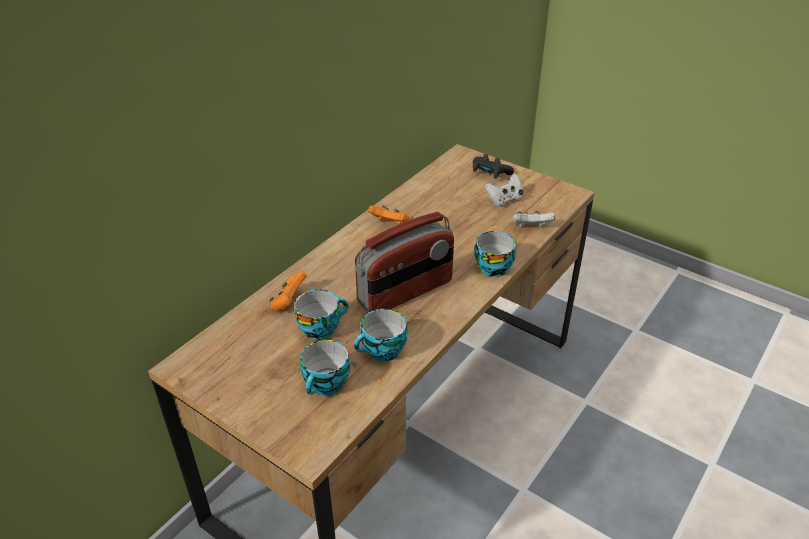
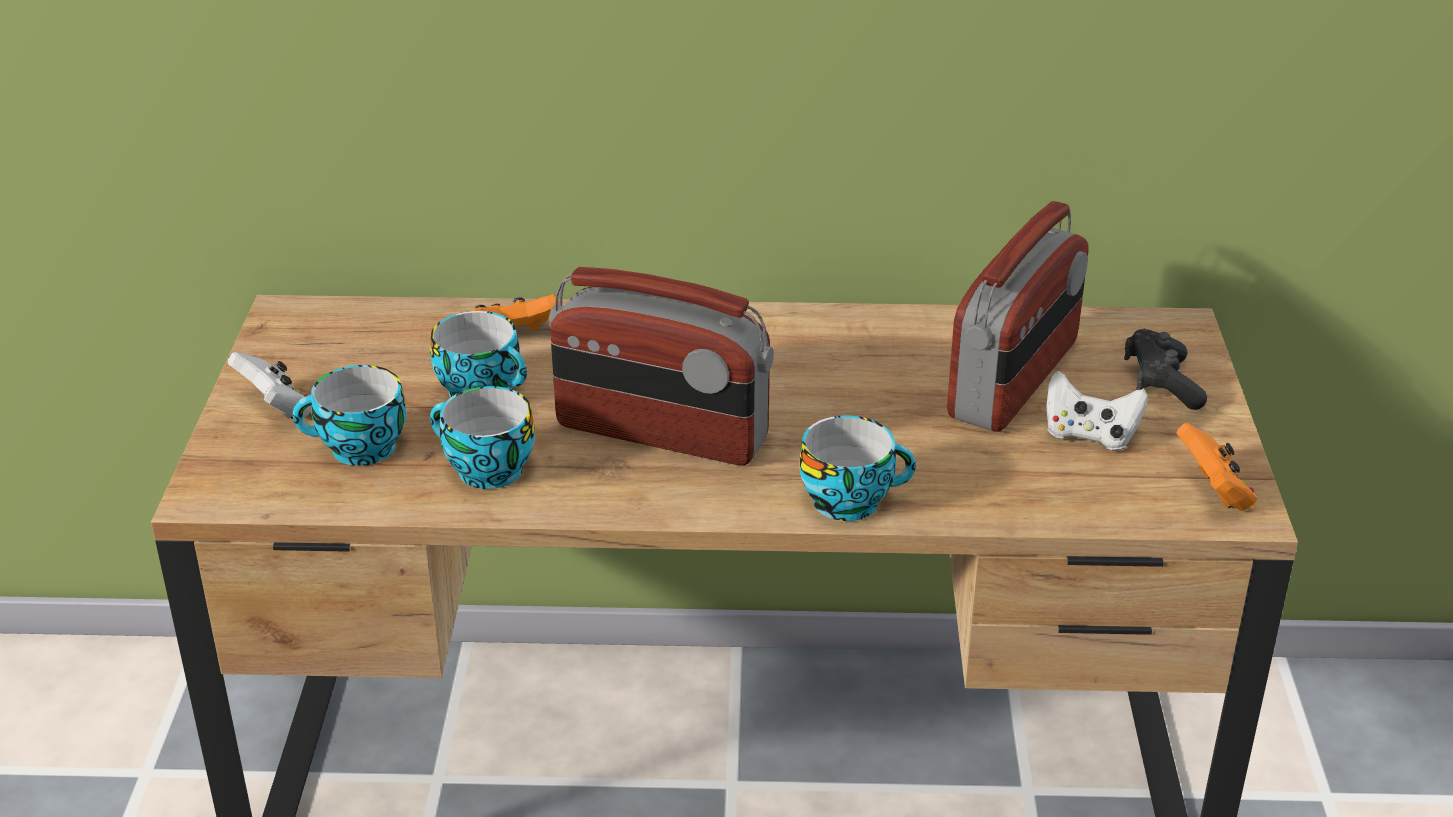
camera: 55 degrees right, 5 degrees down
orange game controller [368,205,409,225] -> orange game controller moved to [1176,423,1257,511]
white game controller [513,211,556,228] -> white game controller moved to [228,352,312,419]
none -> radio [947,201,1089,432]

